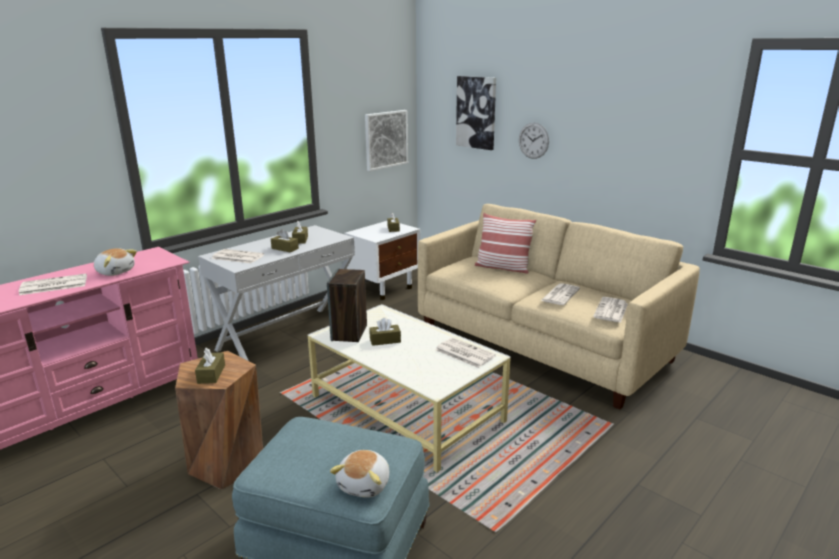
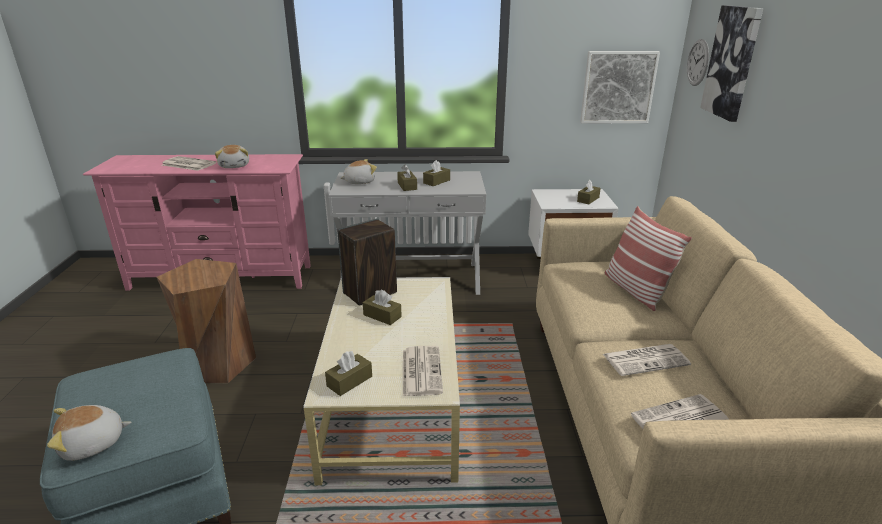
camera: 45 degrees right, 5 degrees up
brown tissue box [195,348,225,384] -> brown tissue box moved to [325,351,372,396]
newspaper [211,249,264,263] -> plush toy [340,159,377,184]
wall clock [519,122,549,159] -> wall clock moved to [687,39,709,86]

